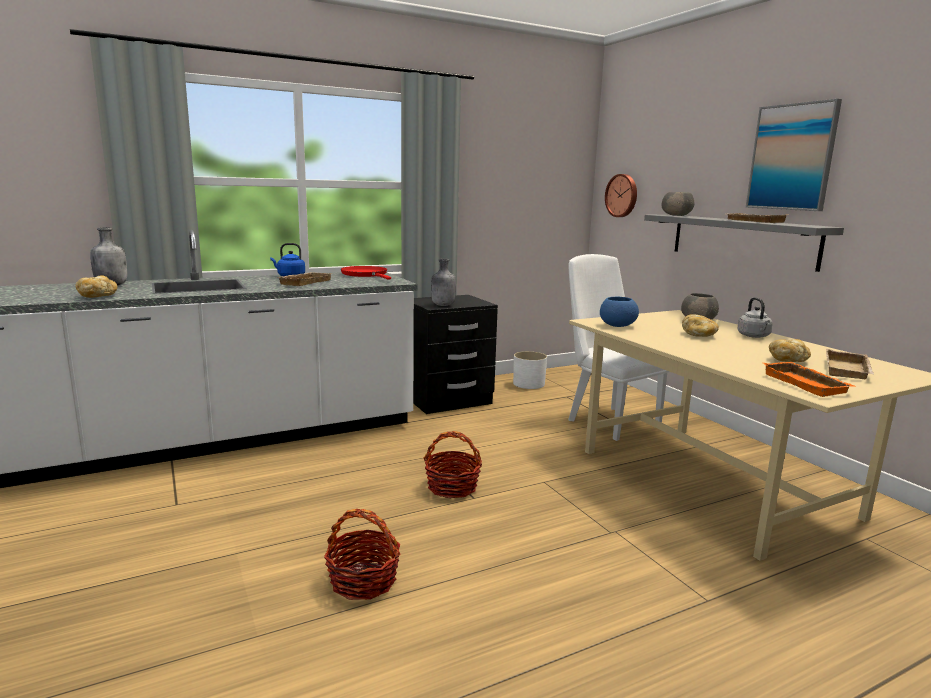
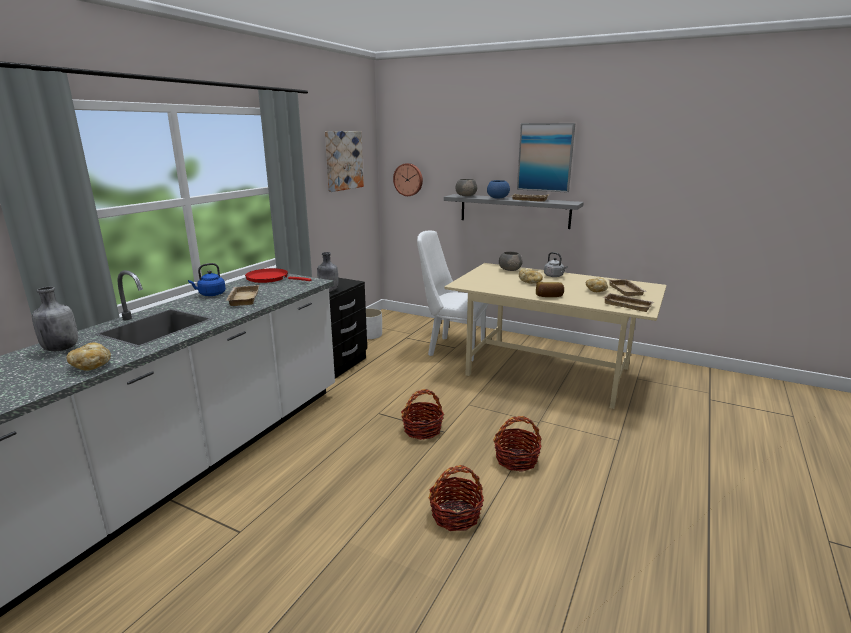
camera: 35 degrees left, 5 degrees up
blue bowl [600,297,639,327] -> blue bowl moved to [487,180,510,199]
orange tray [763,362,854,397] -> beige tray [603,293,654,312]
none -> picture [325,131,364,192]
none -> basket [493,416,542,472]
none -> bread [536,282,564,297]

